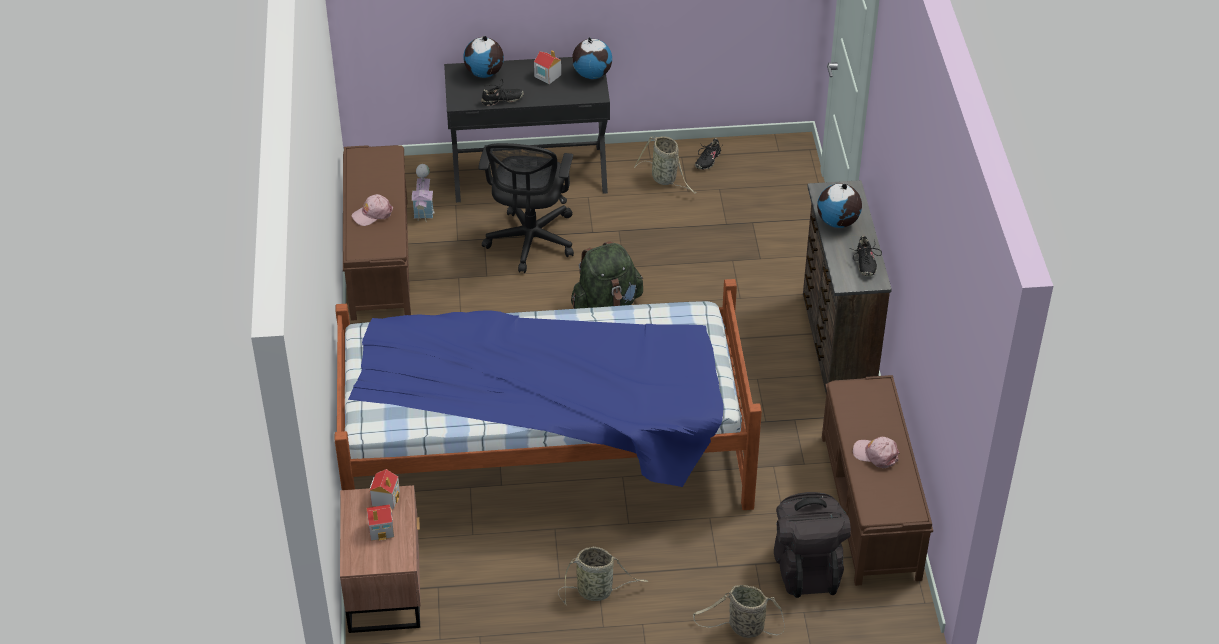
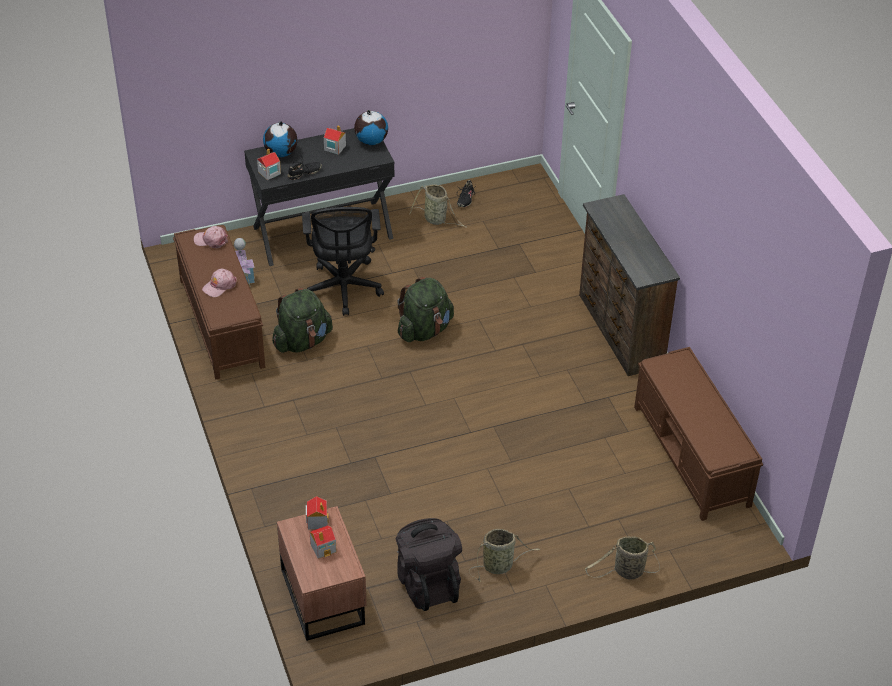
camera: 15 degrees left, 0 degrees up
bed [335,279,762,510] -> none
black backpack [774,492,851,598] -> black backpack moved to [396,518,462,611]
globe [817,184,862,228] -> none
black shoe [849,236,882,276] -> none
pink cap [853,437,899,468] -> pink cap moved to [194,226,228,248]
none -> toy house [257,149,281,180]
none -> green backpack [272,288,333,353]

